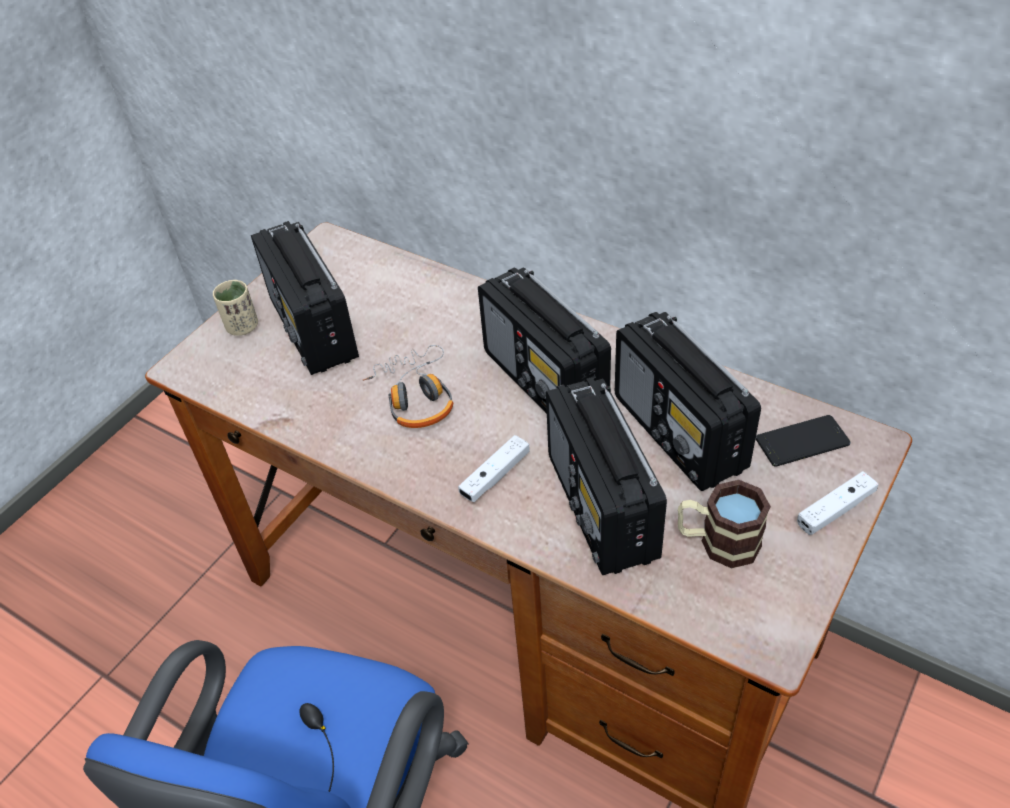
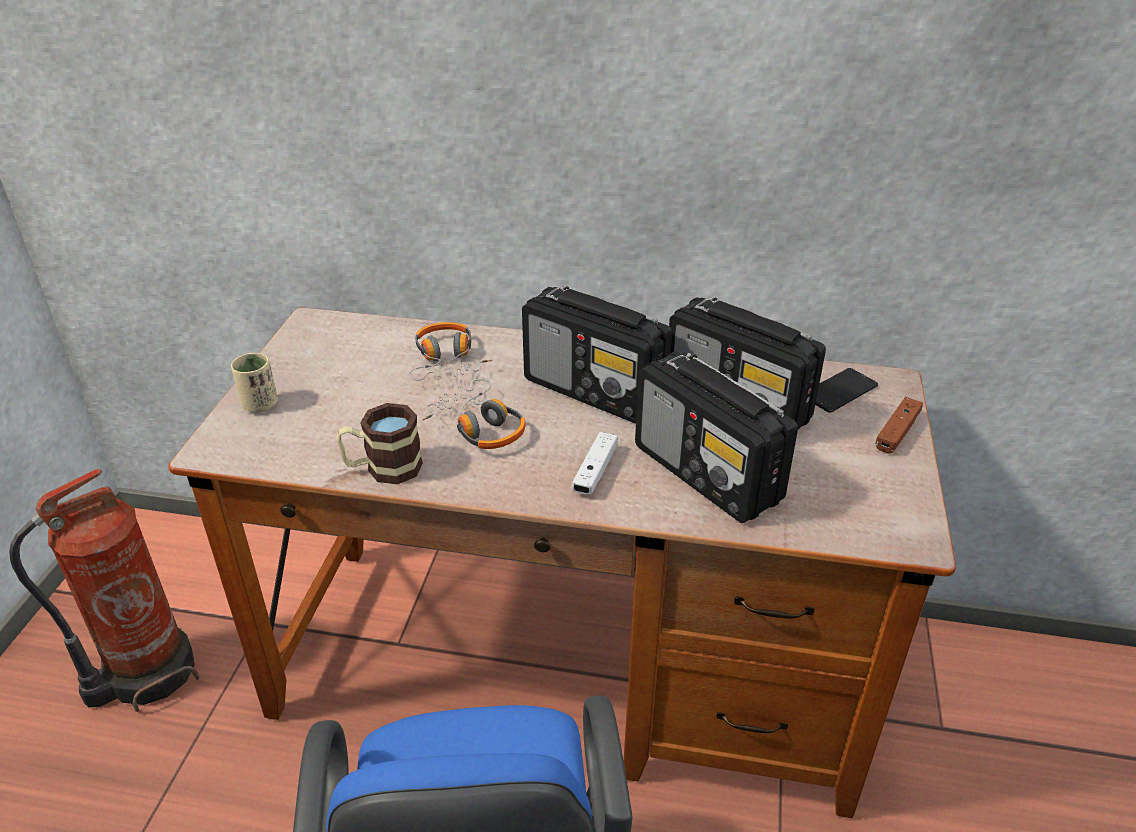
camera: 25 degrees left, 10 degrees down
radio [251,221,359,375] -> none
mug [678,480,771,568] -> mug moved to [337,403,423,485]
white game controller [797,471,878,535] -> brown game controller [875,397,923,454]
none -> fire extinguisher [10,469,199,712]
none -> headphones [409,322,492,380]

